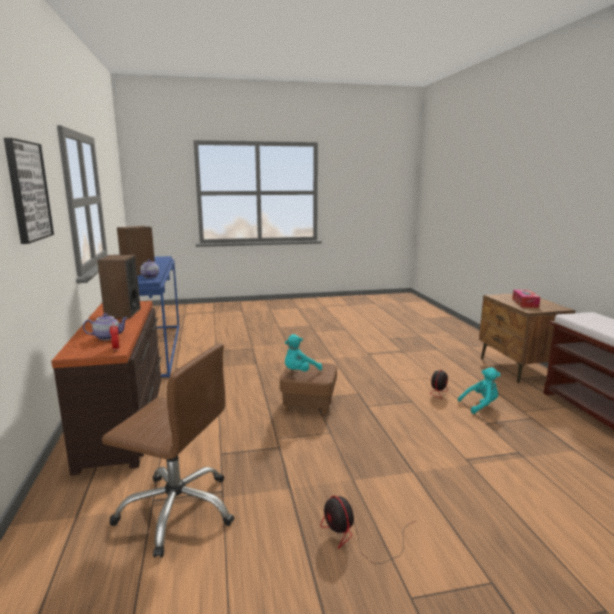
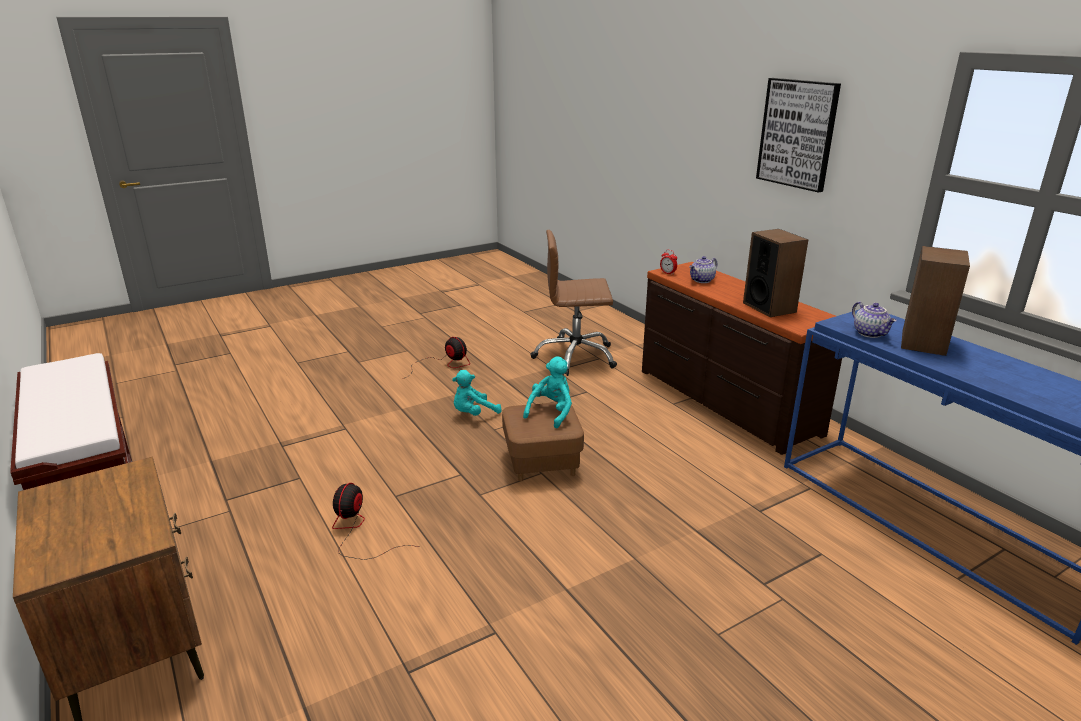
camera: 160 degrees right, 10 degrees up
turquoise plush toy [458,367,500,414] -> turquoise plush toy moved to [452,370,502,416]
tissue box [512,289,540,308] -> none

